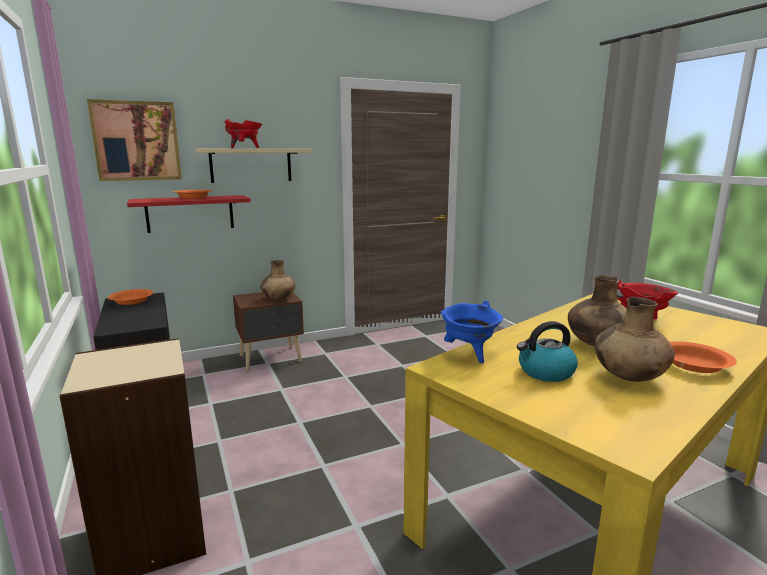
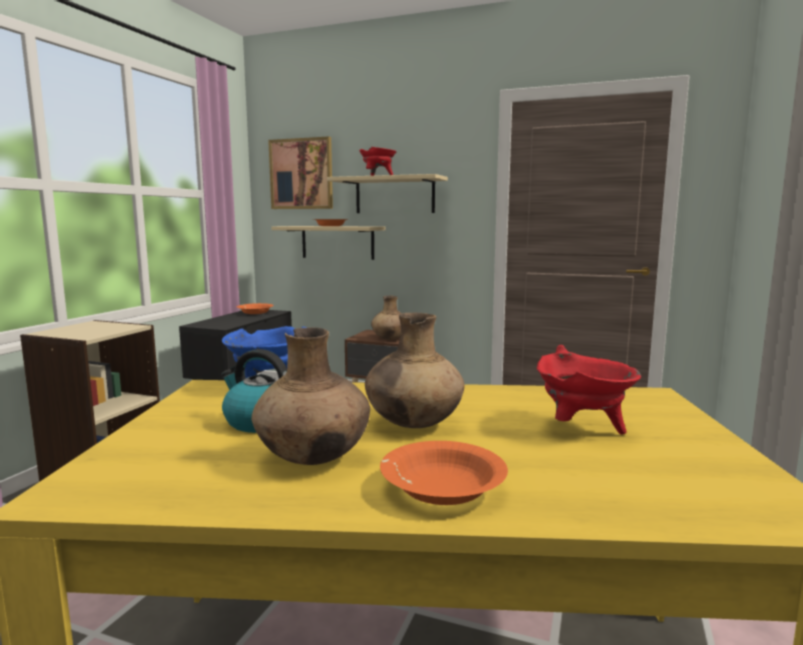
camera: 45 degrees right, 5 degrees down
red shelf [127,195,250,233] -> beige shelf [271,226,385,260]

